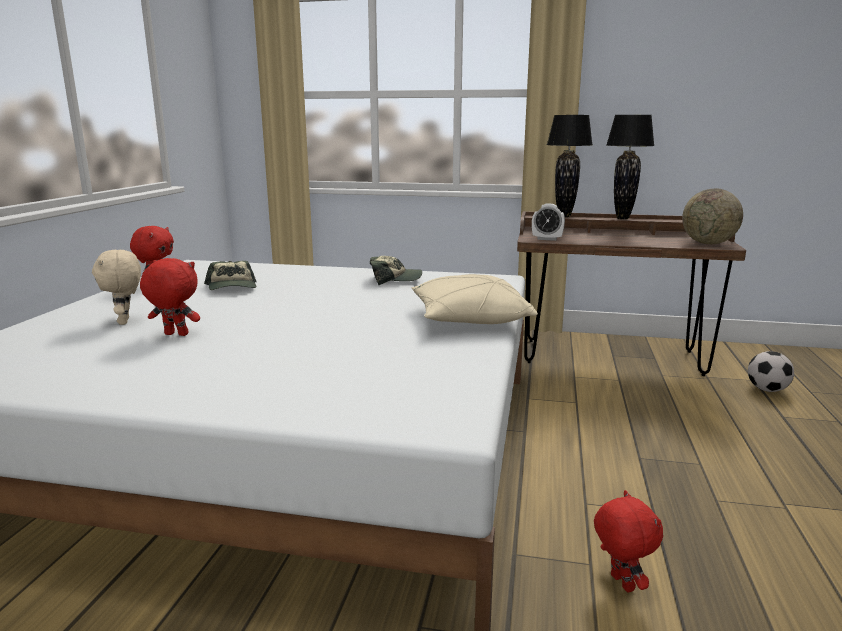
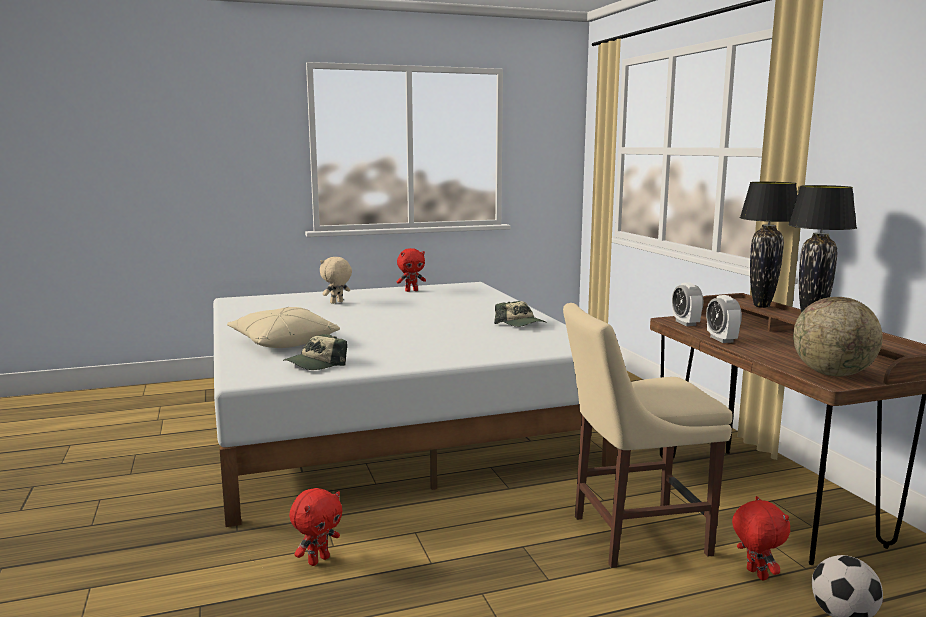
camera: 60 degrees right, 5 degrees down
red plush toy [140,258,200,336] -> red plush toy moved to [732,496,790,581]
cap [204,261,257,290] -> cap moved to [283,334,347,370]
beige pillow [412,274,538,324] -> beige pillow moved to [227,307,340,348]
none -> beige chair [563,303,733,568]
none -> alarm clock [706,295,742,343]

